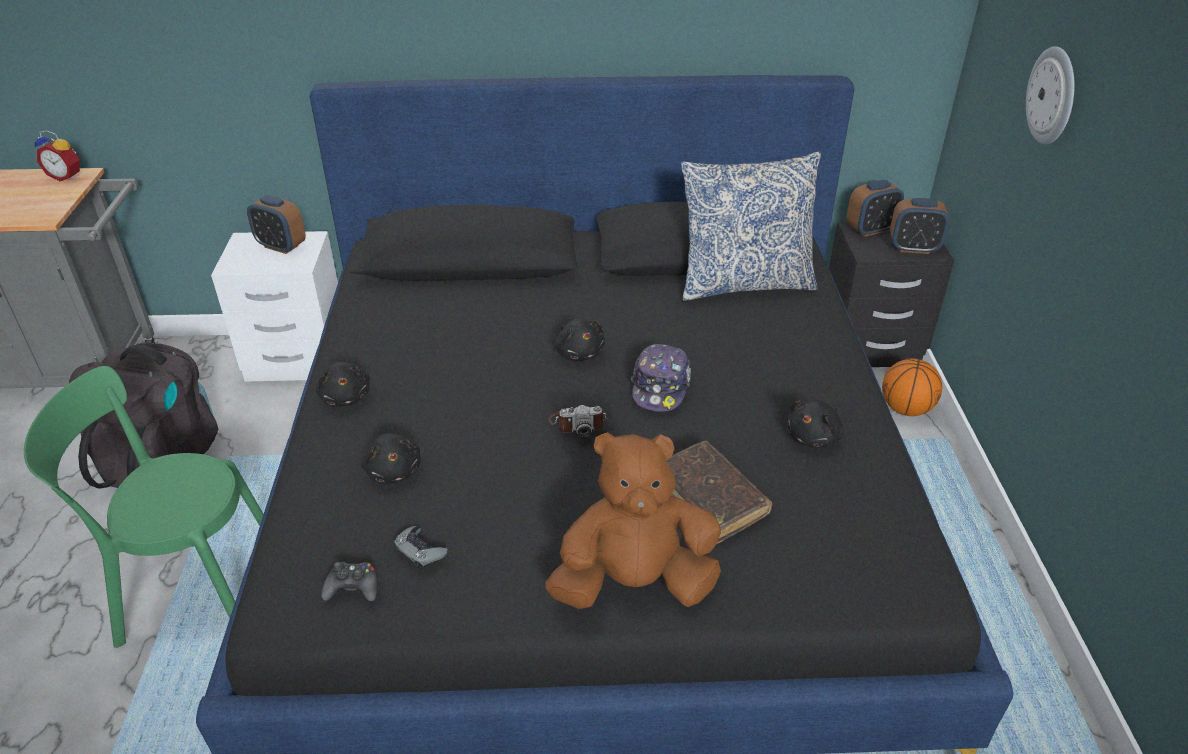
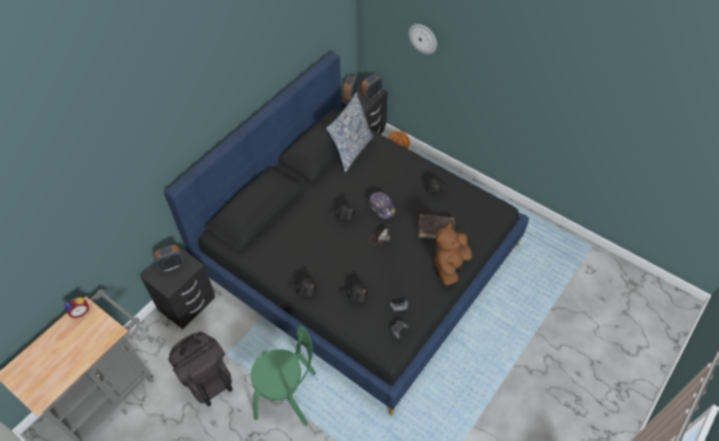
camera: 50 degrees left, 15 degrees up
green chair [24,366,264,648] -> green chair turned 120 degrees counterclockwise [251,326,316,426]
white nightstand [211,231,338,382] -> black nightstand [141,246,215,329]

